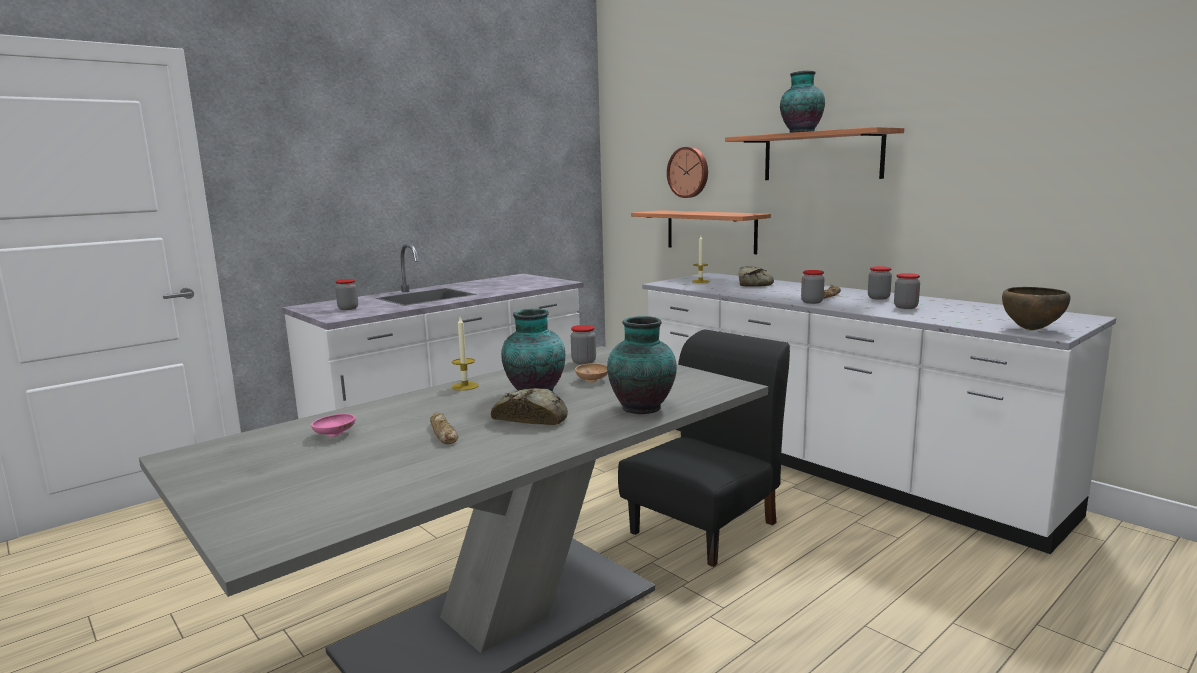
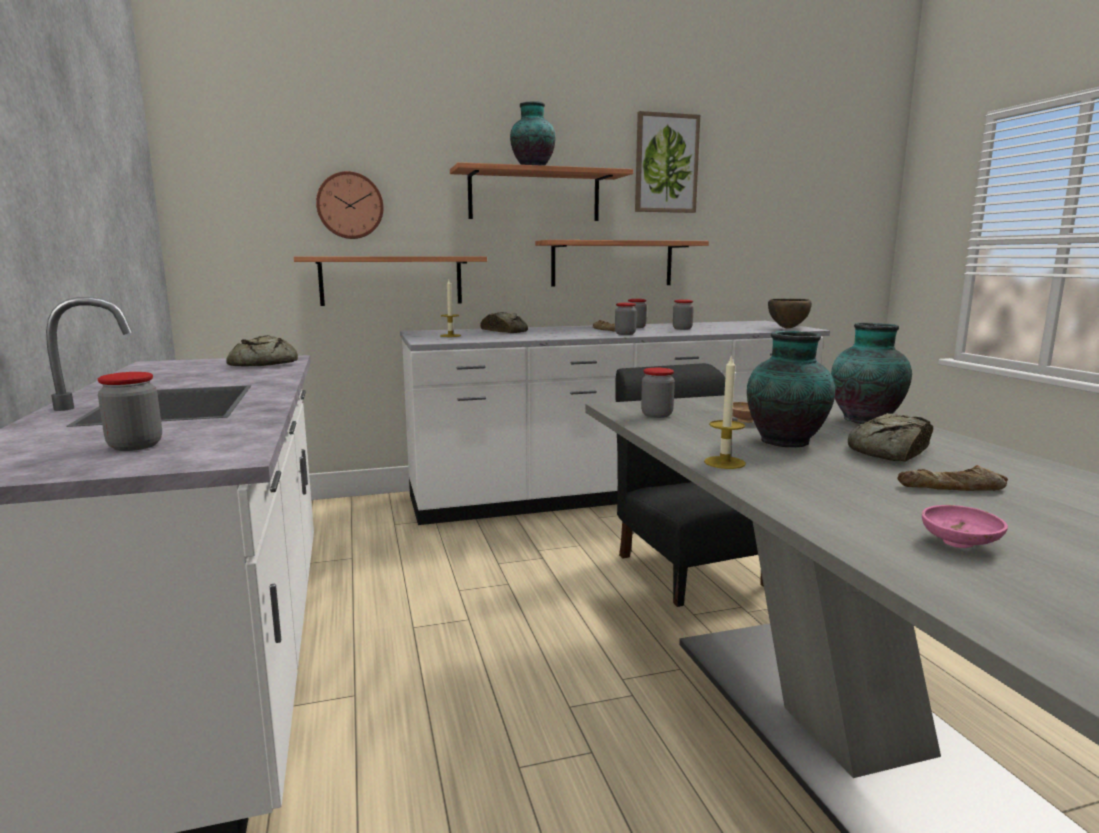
camera: 65 degrees left, 0 degrees up
none -> bread [226,335,298,366]
none -> shelf [535,240,709,287]
none -> picture [635,111,700,213]

